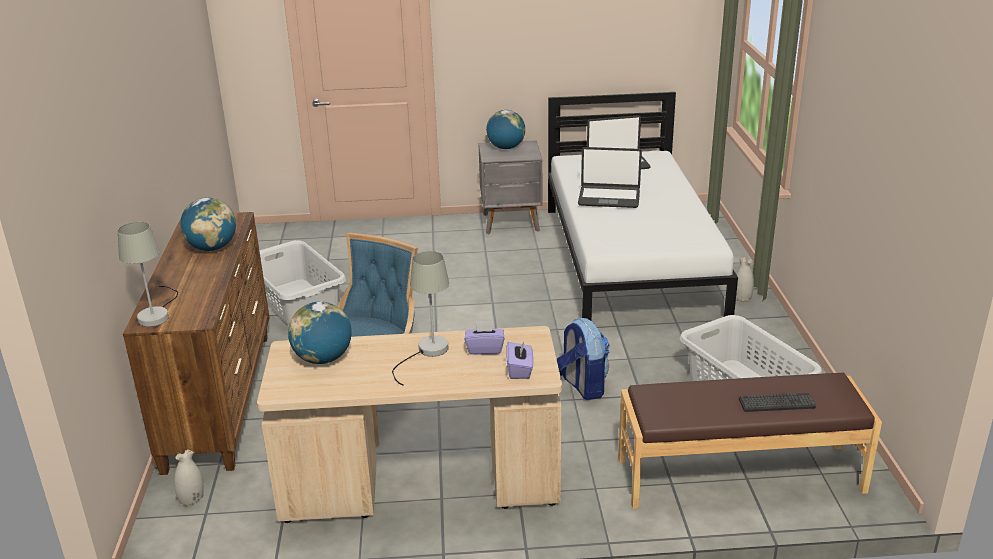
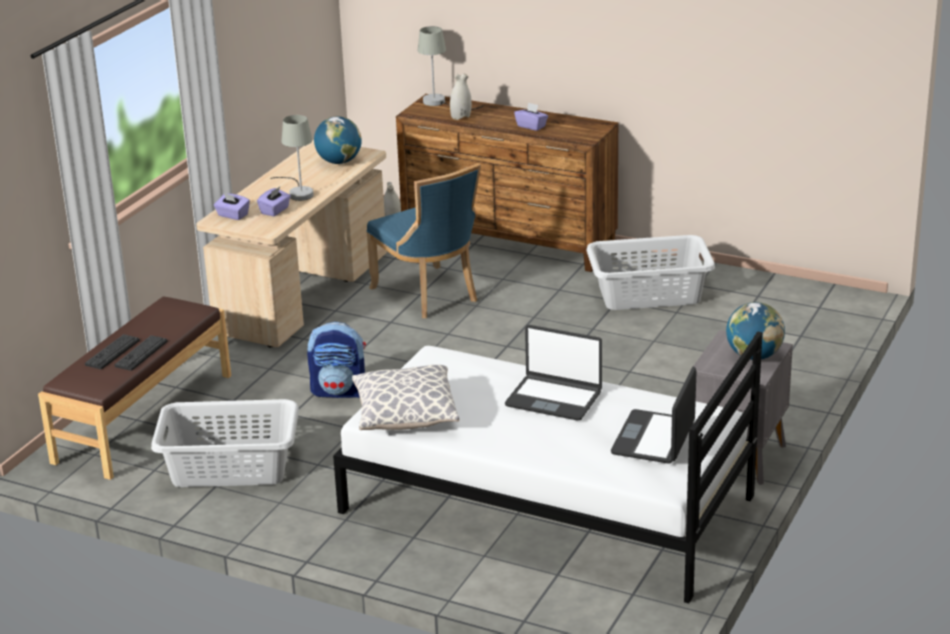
camera: 120 degrees right, 0 degrees up
globe [180,197,236,251] -> purple tissue box [514,102,548,131]
laptop [578,147,642,208] -> laptop turned 105 degrees counterclockwise [505,325,602,421]
white vase [736,257,754,302] -> white vase moved to [450,73,472,120]
none -> keyboard [115,335,168,371]
none -> pillow [352,365,459,430]

